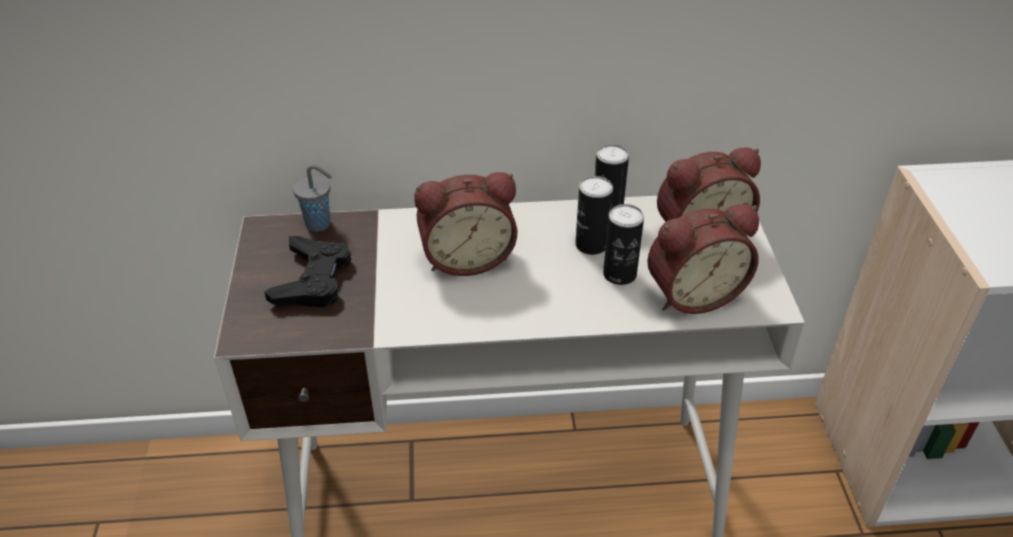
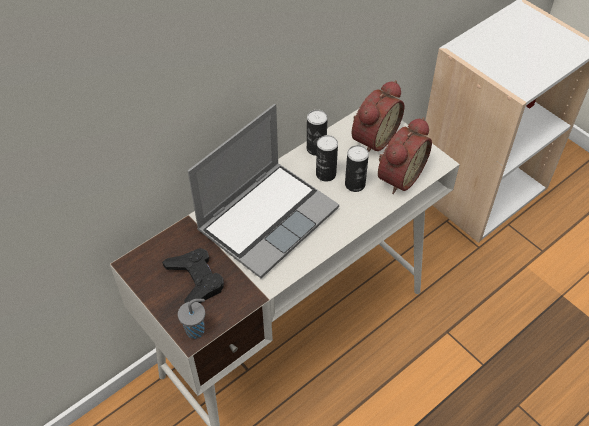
camera: 35 degrees left, 10 degrees up
grey cup [293,165,332,232] -> grey cup moved to [178,299,205,339]
alarm clock [414,172,517,276] -> laptop [187,104,339,278]

